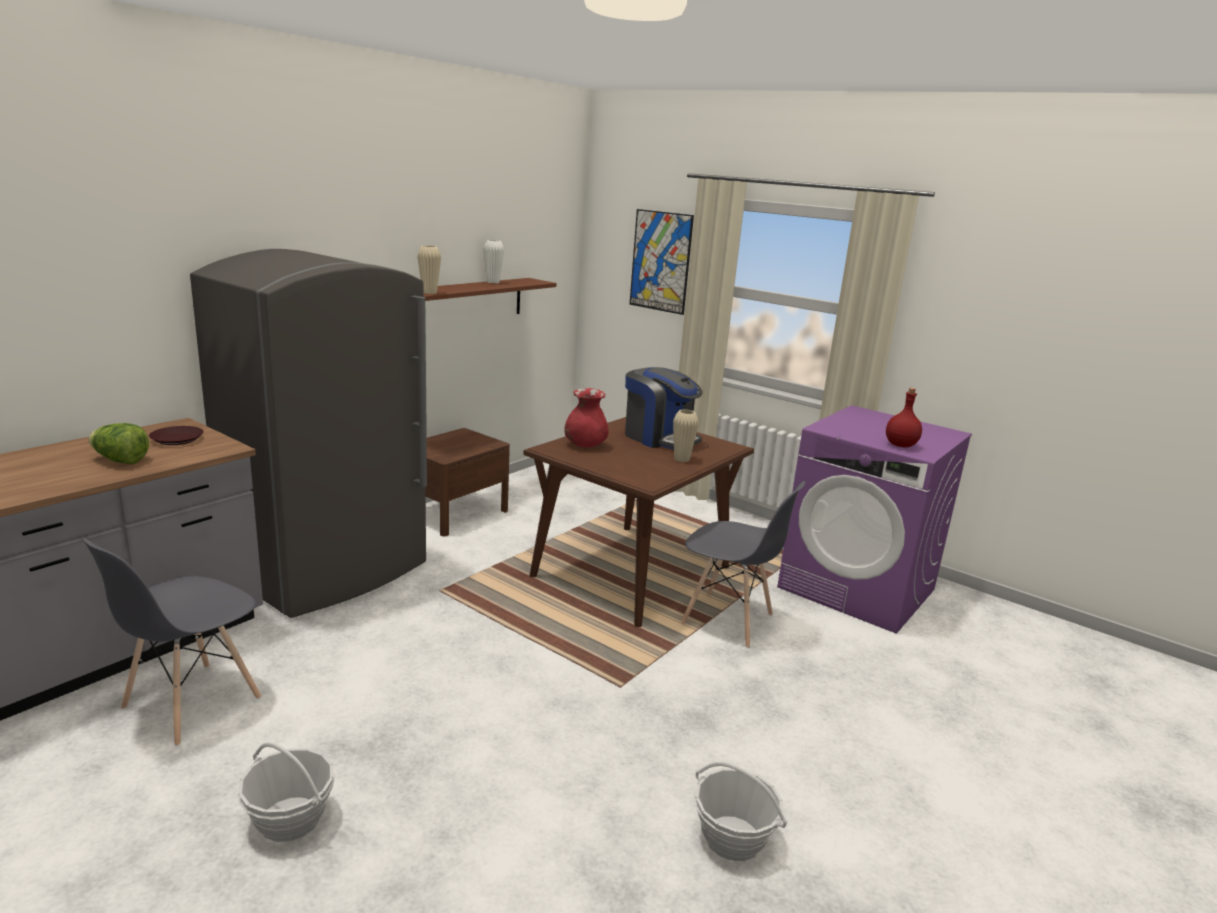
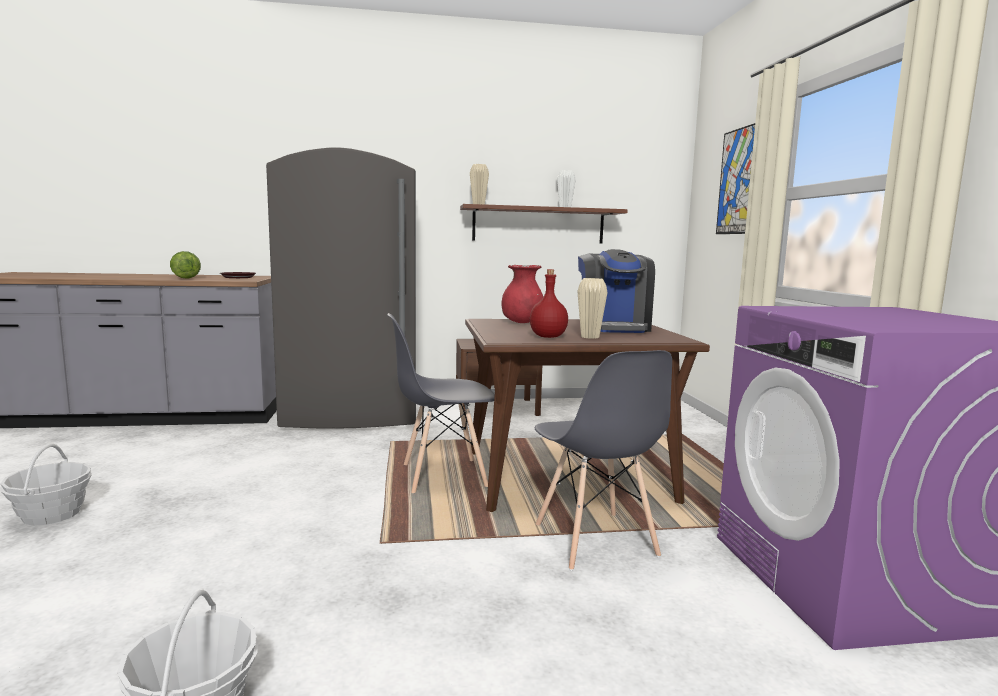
camera: 45 degrees right, 10 degrees down
grey chair [81,538,261,746] -> grey chair moved to [387,313,495,493]
red bottle [886,388,922,448] -> red bottle moved to [530,269,568,338]

